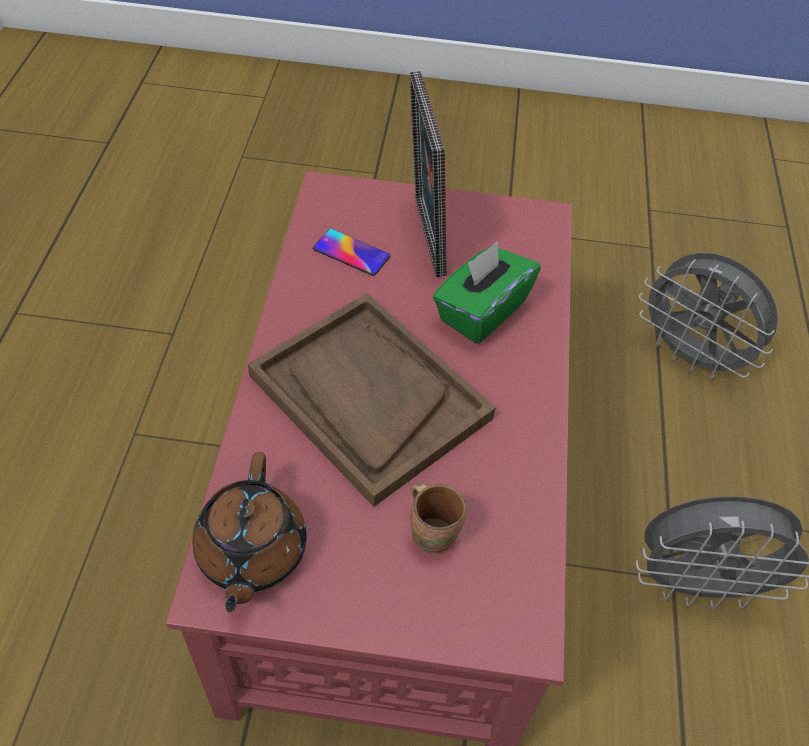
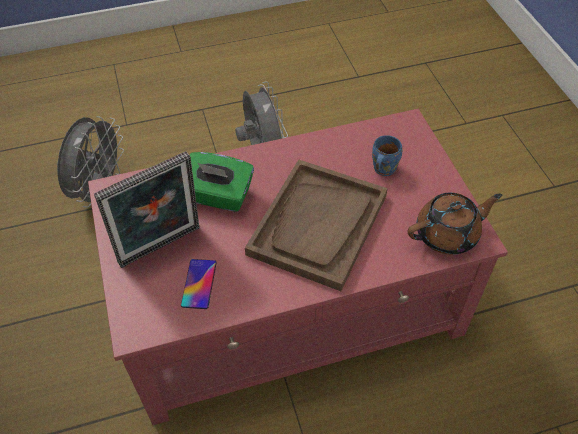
camera: 110 degrees left, 0 degrees up
brown mug [410,483,466,553] -> blue mug [372,135,402,176]

